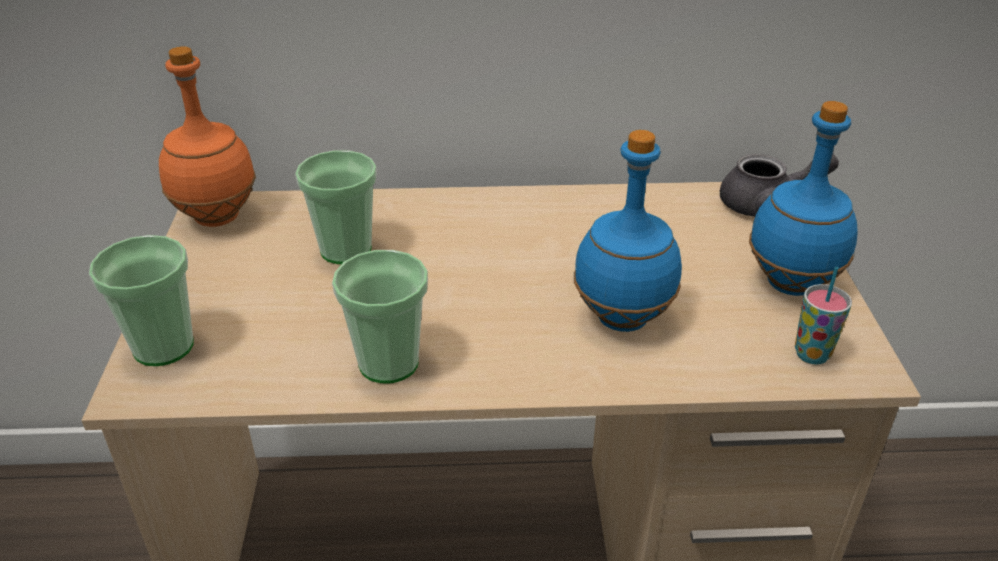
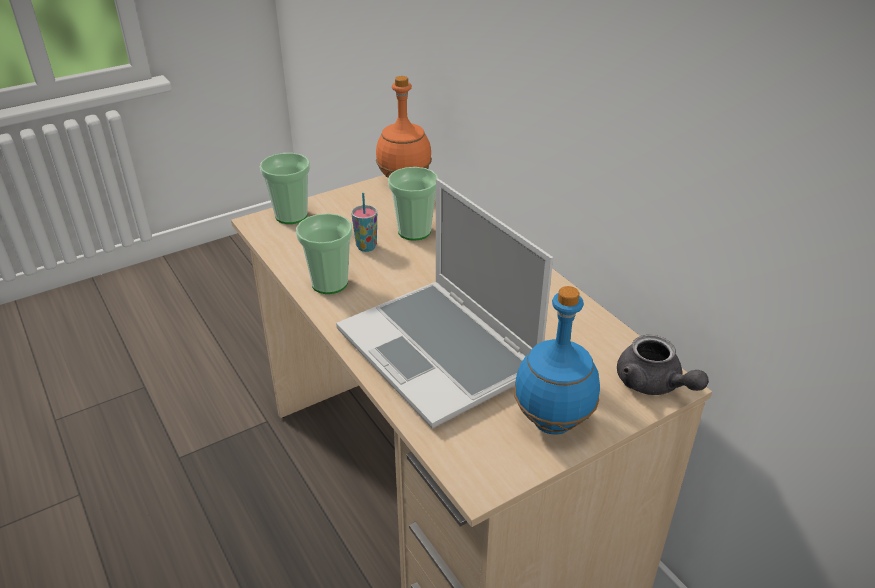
camera: 60 degrees right, 0 degrees up
blue bottle [574,130,682,332] -> laptop [336,179,553,429]
cup [795,267,852,364] -> cup moved to [351,193,377,252]

